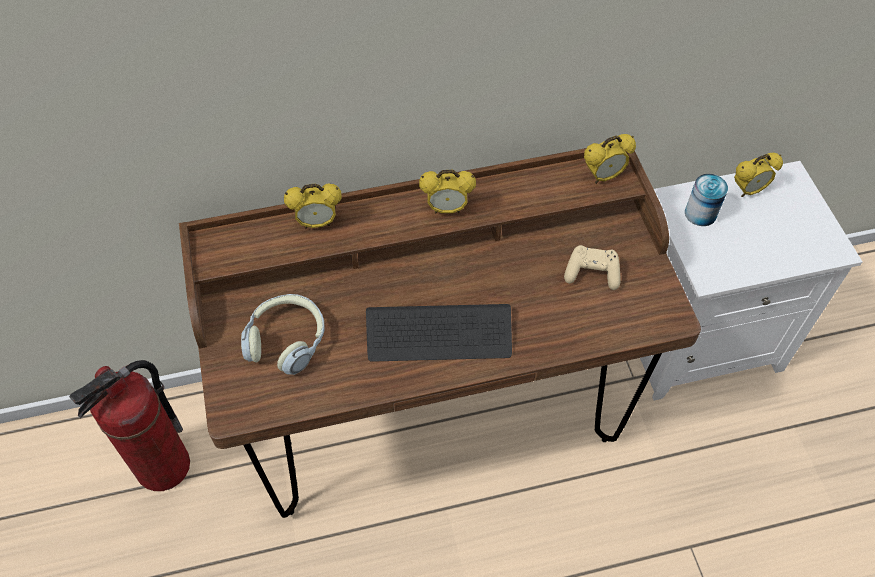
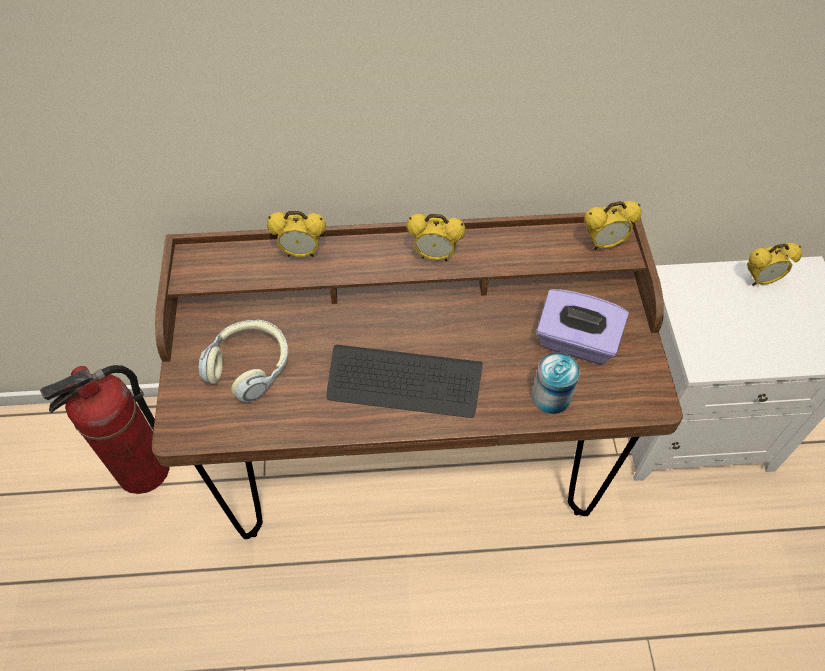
camera: 10 degrees right, 0 degrees up
beige game controller [564,245,620,290] -> purple tissue box [537,289,629,364]
can [685,174,728,226] -> can moved to [532,352,580,414]

